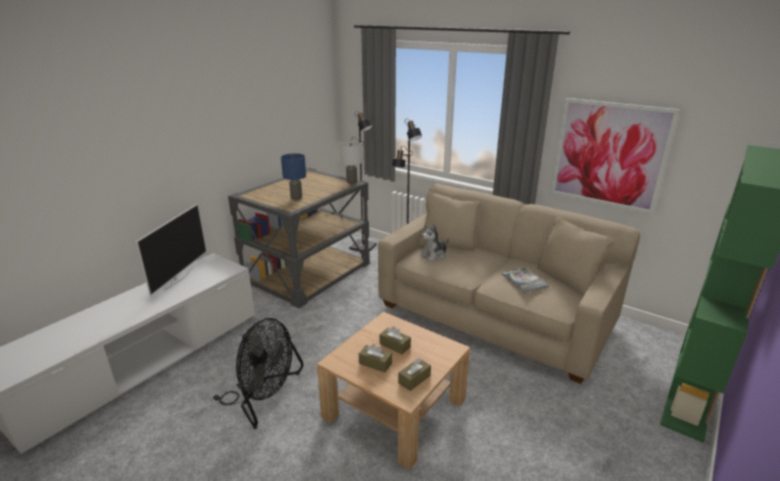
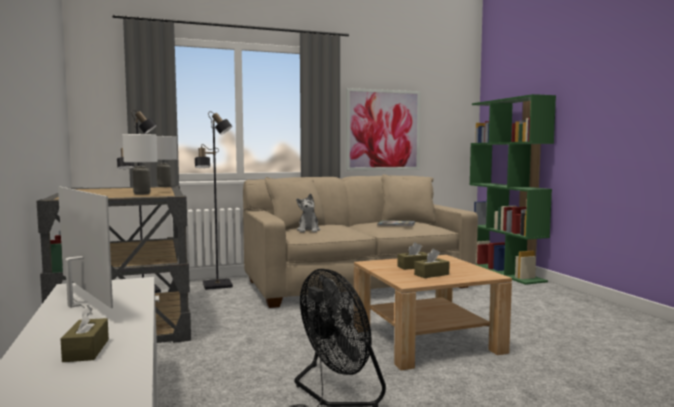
camera: 55 degrees left, 20 degrees down
blue table lamp [281,153,306,200] -> white table lamp [122,133,157,195]
brown tissue box [398,358,431,391] -> brown tissue box moved to [61,305,109,362]

